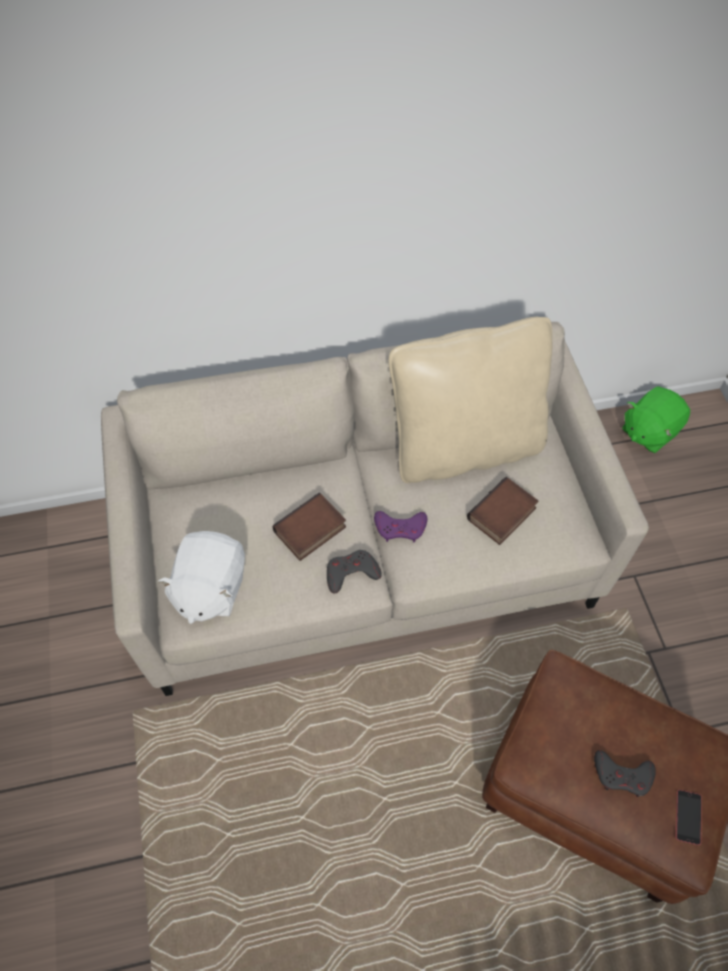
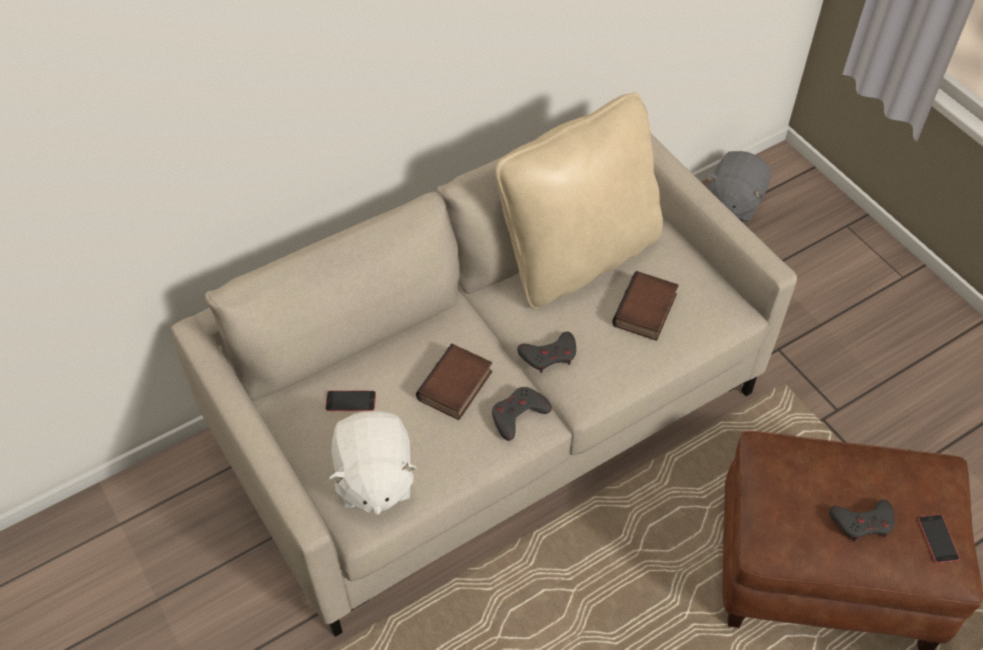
camera: 20 degrees left, 5 degrees down
purple game controller [374,511,427,542] -> grey game controller [517,332,576,373]
green plush toy [622,386,690,453] -> grey plush toy [706,151,771,222]
none -> phone [325,390,376,411]

